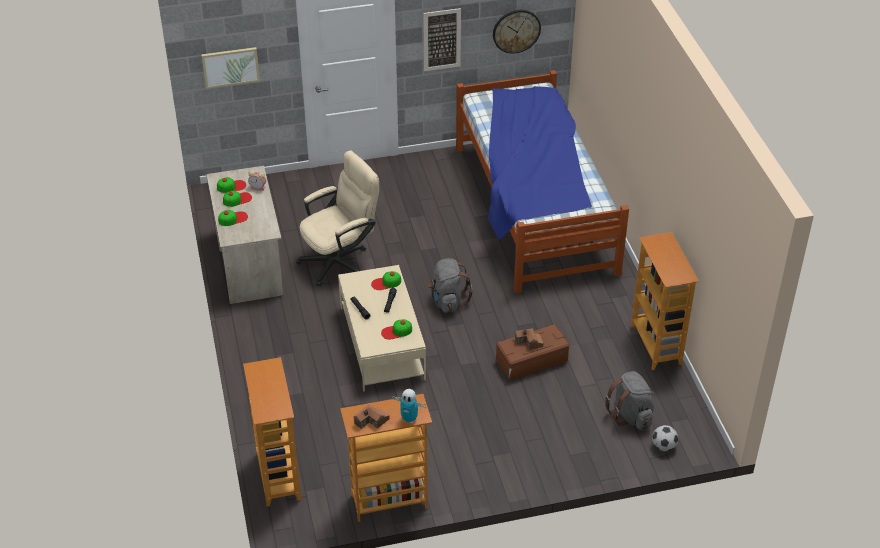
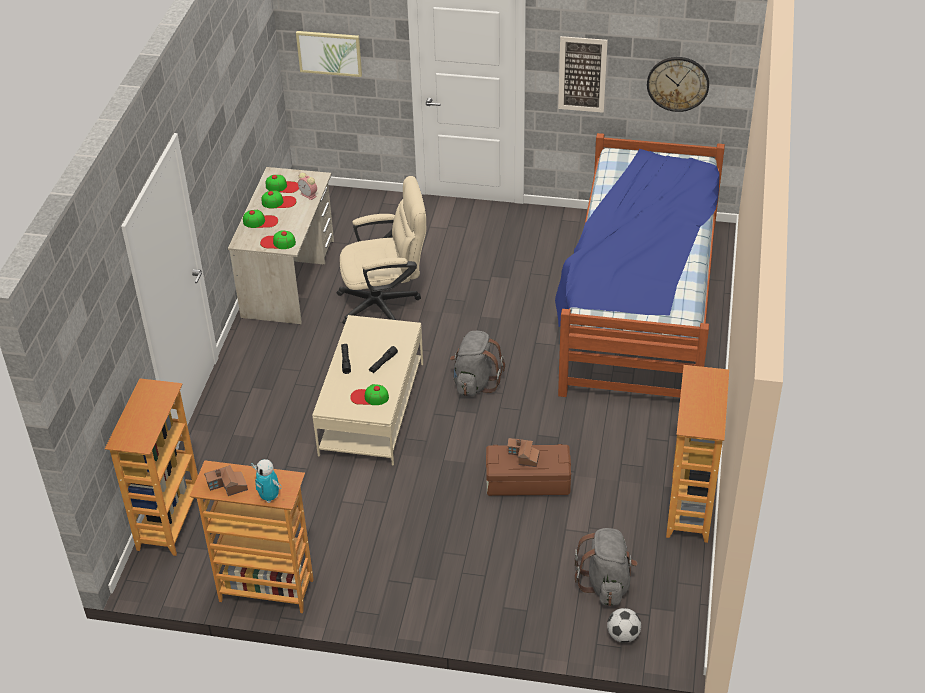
camera: 25 degrees right, 0 degrees up
cap [371,271,401,290] -> cap moved to [260,230,296,249]

